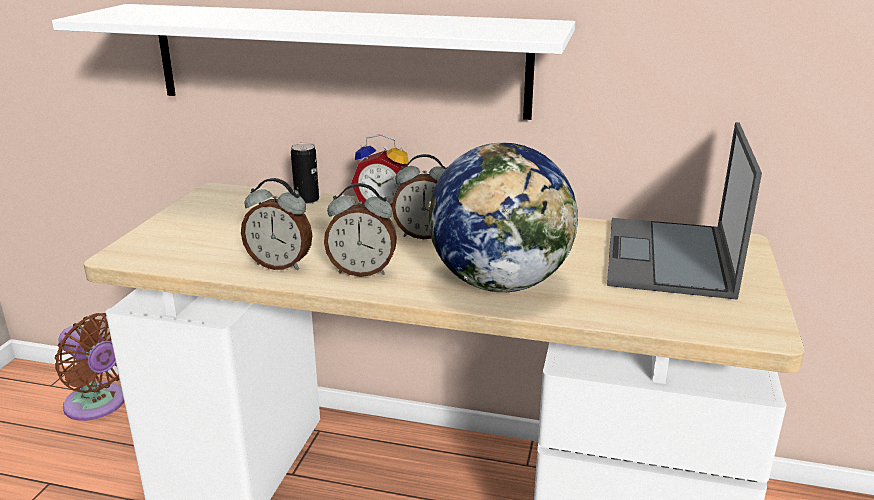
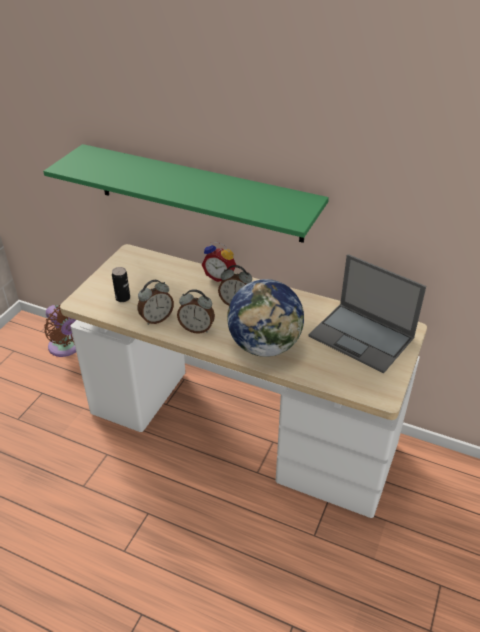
camera: 10 degrees right, 15 degrees up
white shelf [52,4,575,120] -> green shelf [43,144,329,243]
alarm clock [241,178,312,270] -> alarm clock turned 60 degrees counterclockwise [138,280,174,325]
can [291,143,319,204] -> can moved to [112,267,130,302]
laptop [607,122,762,300] -> laptop turned 75 degrees counterclockwise [308,254,426,373]

